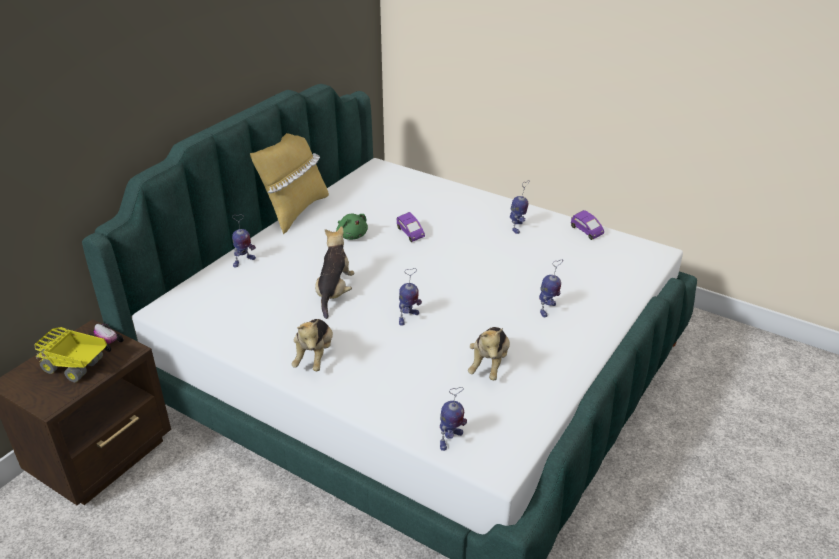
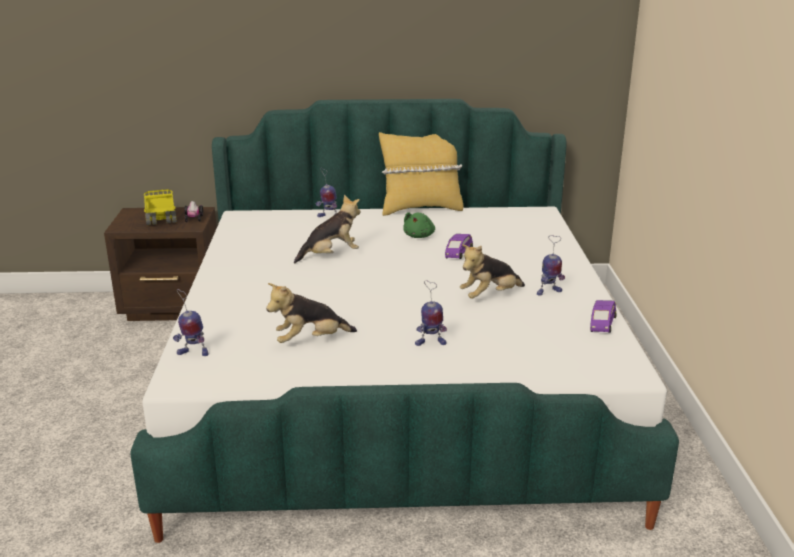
camera: 55 degrees right, 10 degrees down
plush toy [291,319,333,371] -> plush toy moved to [460,244,525,299]
toy robot [399,268,422,325] -> none

